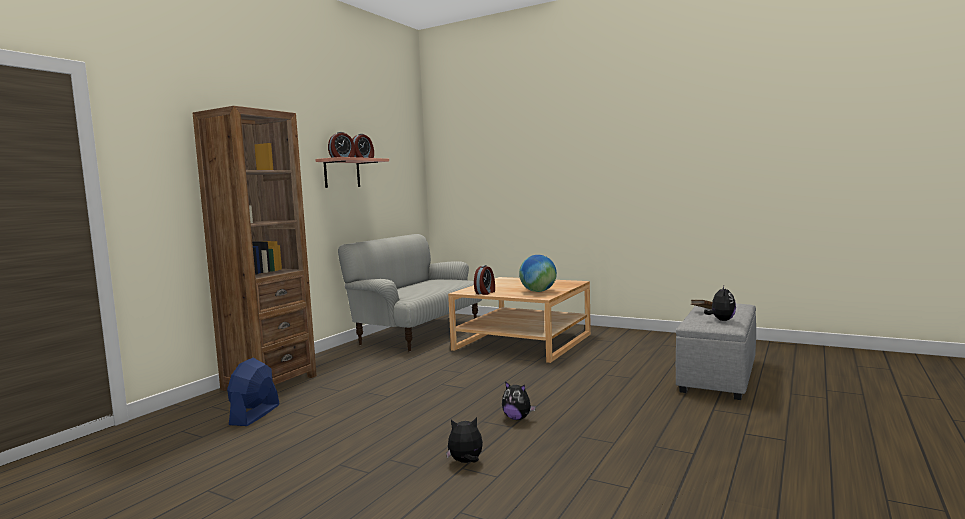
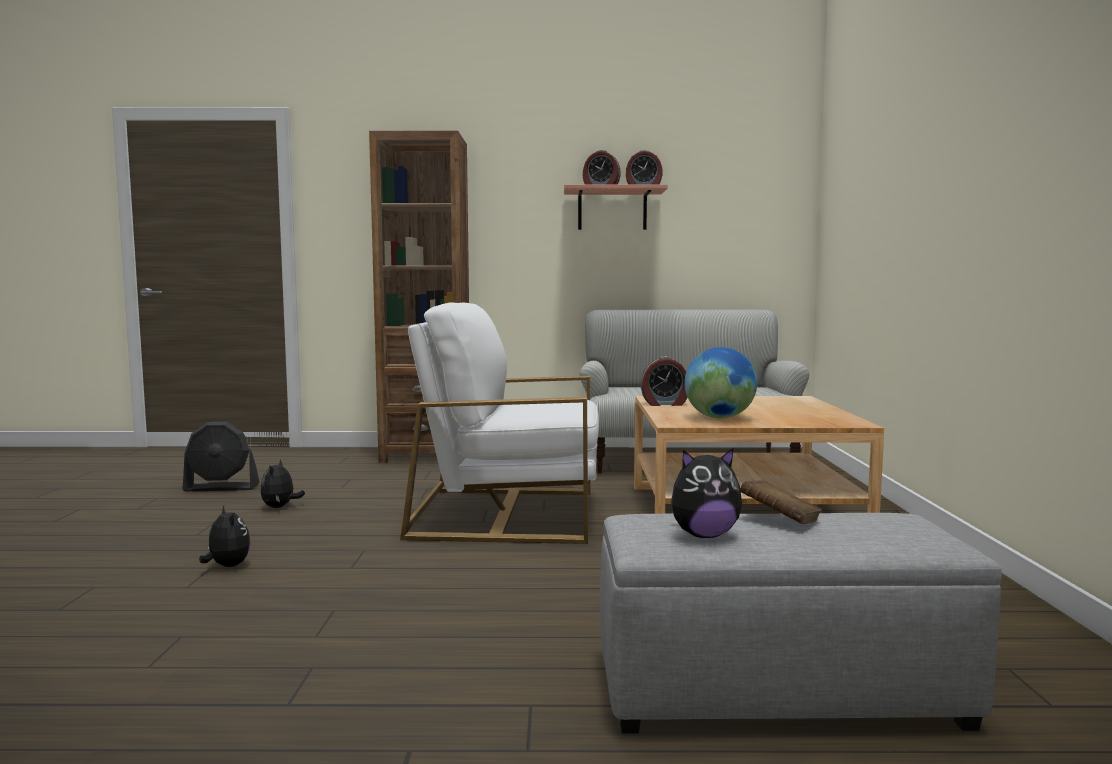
camera: 60 degrees right, 0 degrees up
blue fan [227,358,279,426] -> none
plush toy [502,381,536,420] -> plush toy moved to [260,459,305,508]
none -> black fan [182,422,260,492]
none -> white armchair [400,303,599,544]

